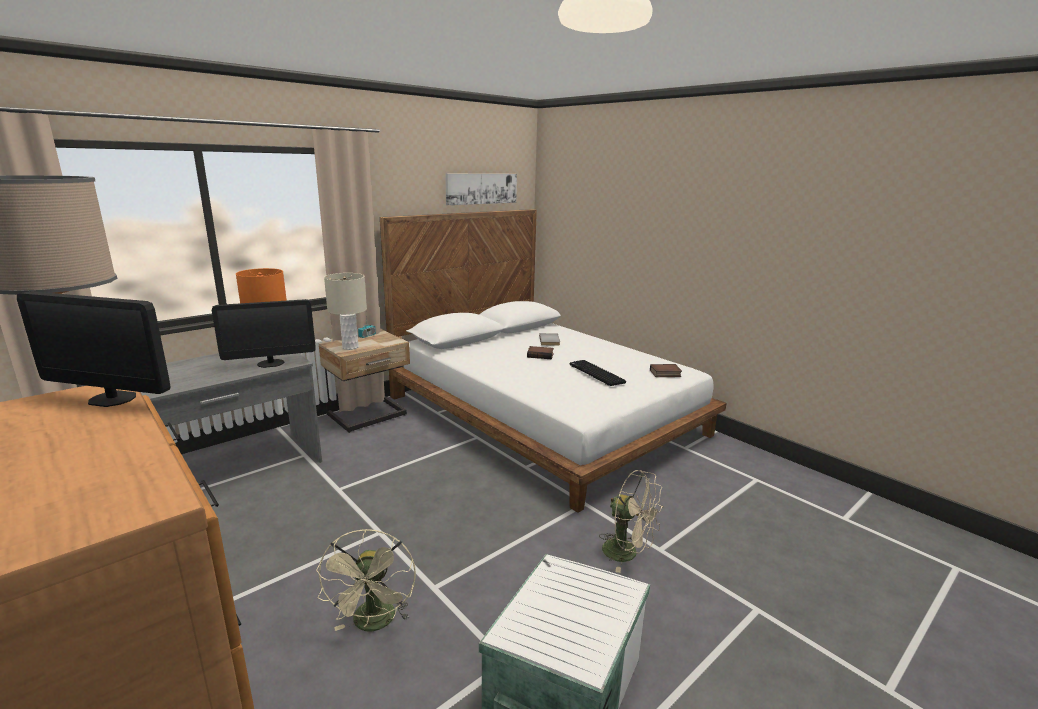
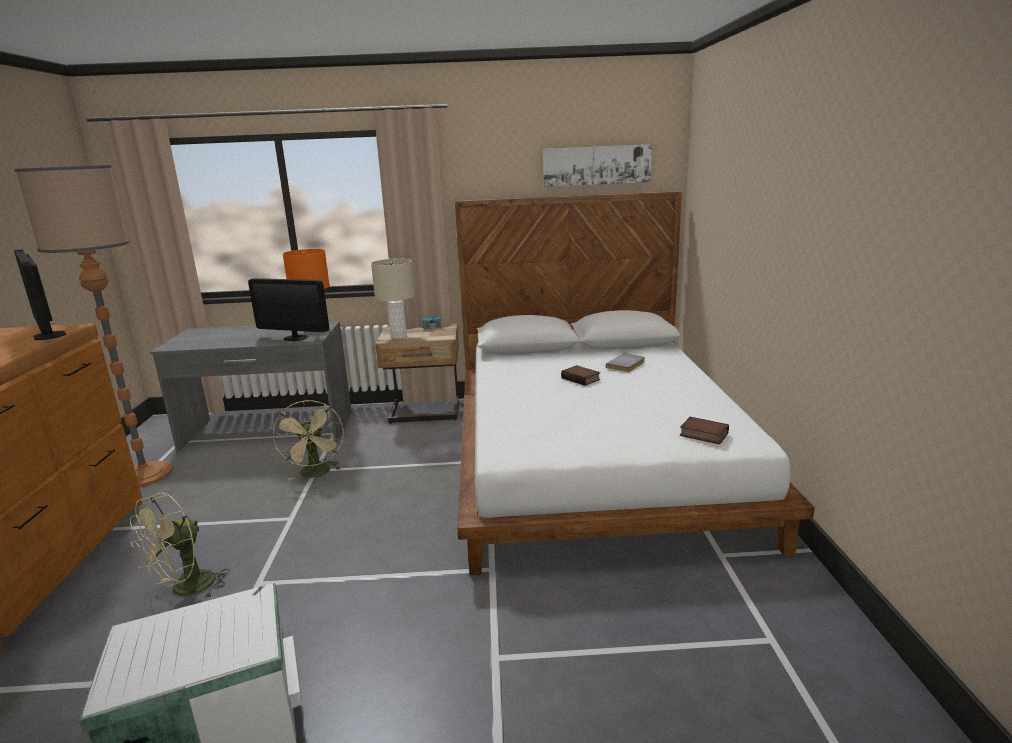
camera: 40 degrees right, 0 degrees up
keyboard [570,360,626,386] -> none
beige fan [599,470,663,573] -> beige fan moved to [273,400,344,480]

